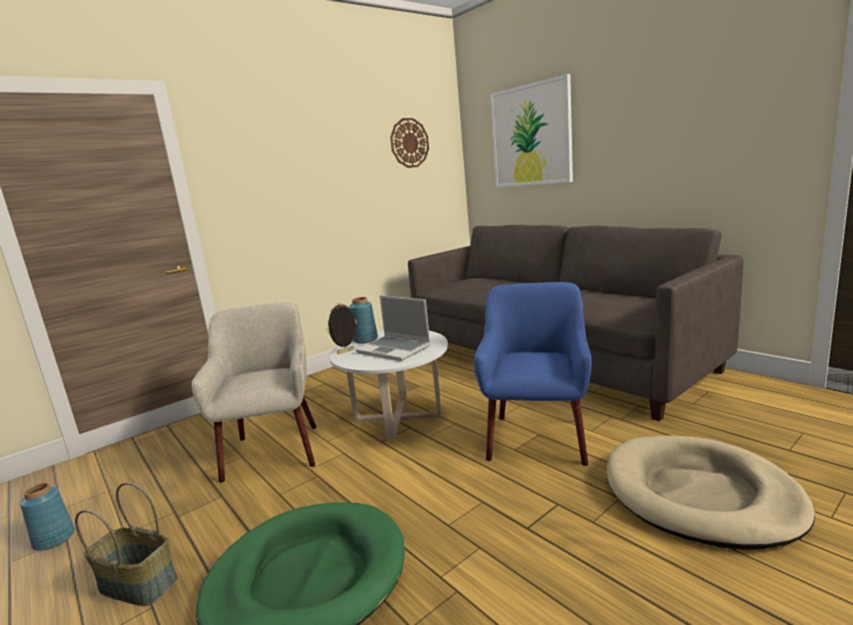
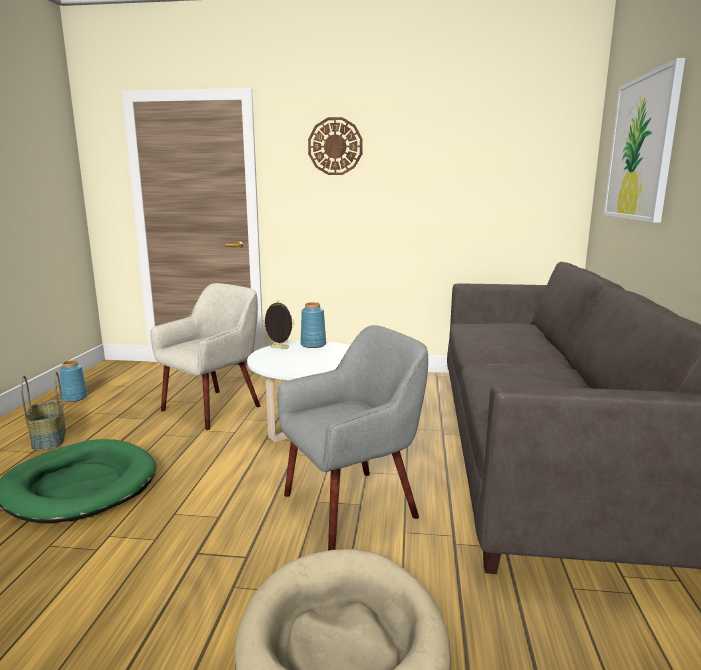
camera: 45 degrees right, 0 degrees up
laptop [356,295,431,361] -> none
wall clock [390,118,429,168] -> wall clock moved to [308,117,362,175]
blue armchair [474,282,592,466] -> grey armchair [277,325,428,550]

